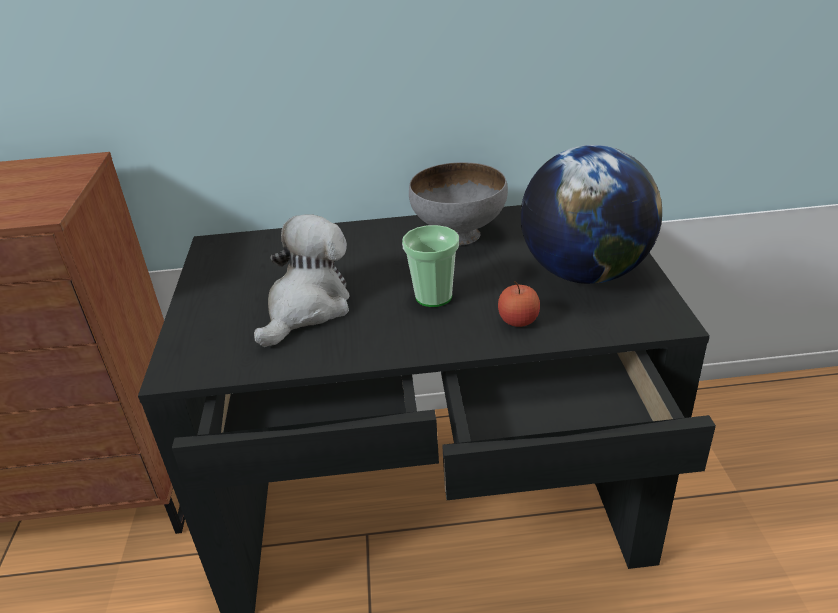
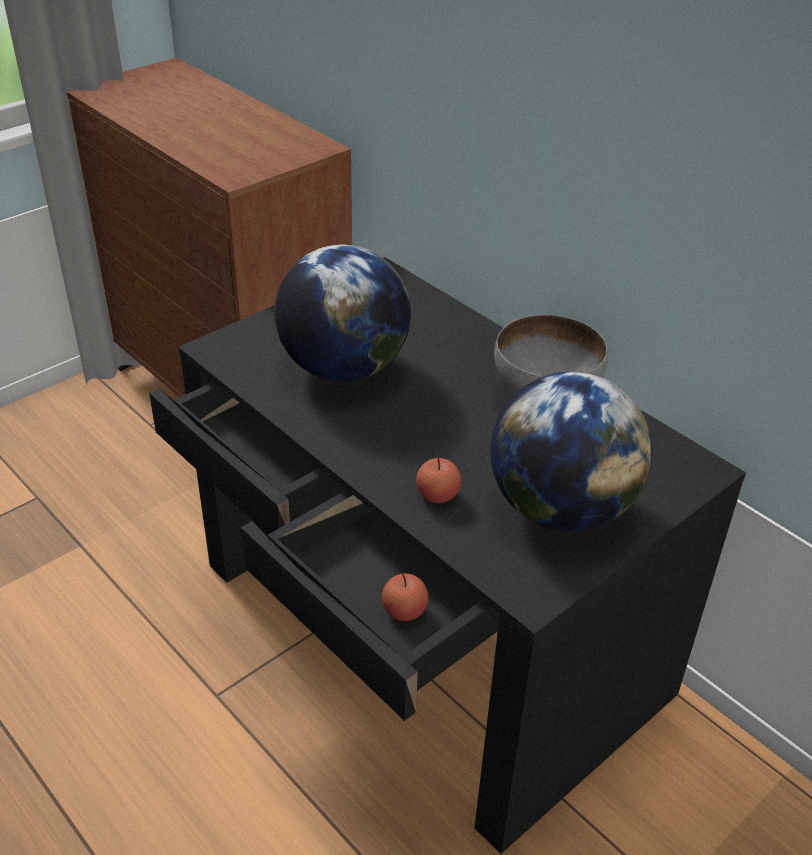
camera: 50 degrees right, 5 degrees up
plush toy [254,215,349,347] -> globe [275,245,411,382]
cup [402,225,459,307] -> none
none -> apple [382,573,429,621]

